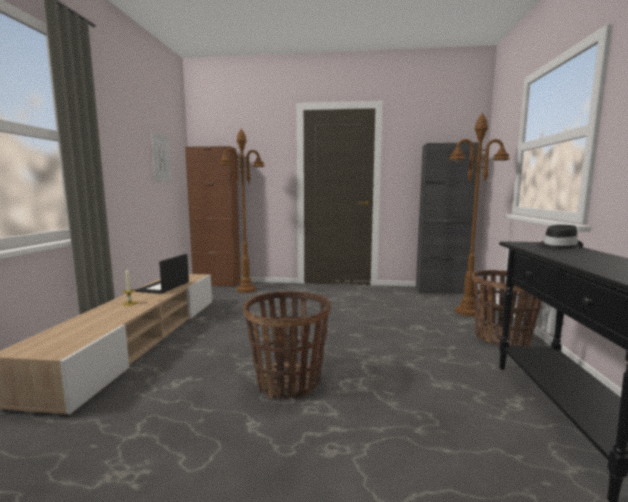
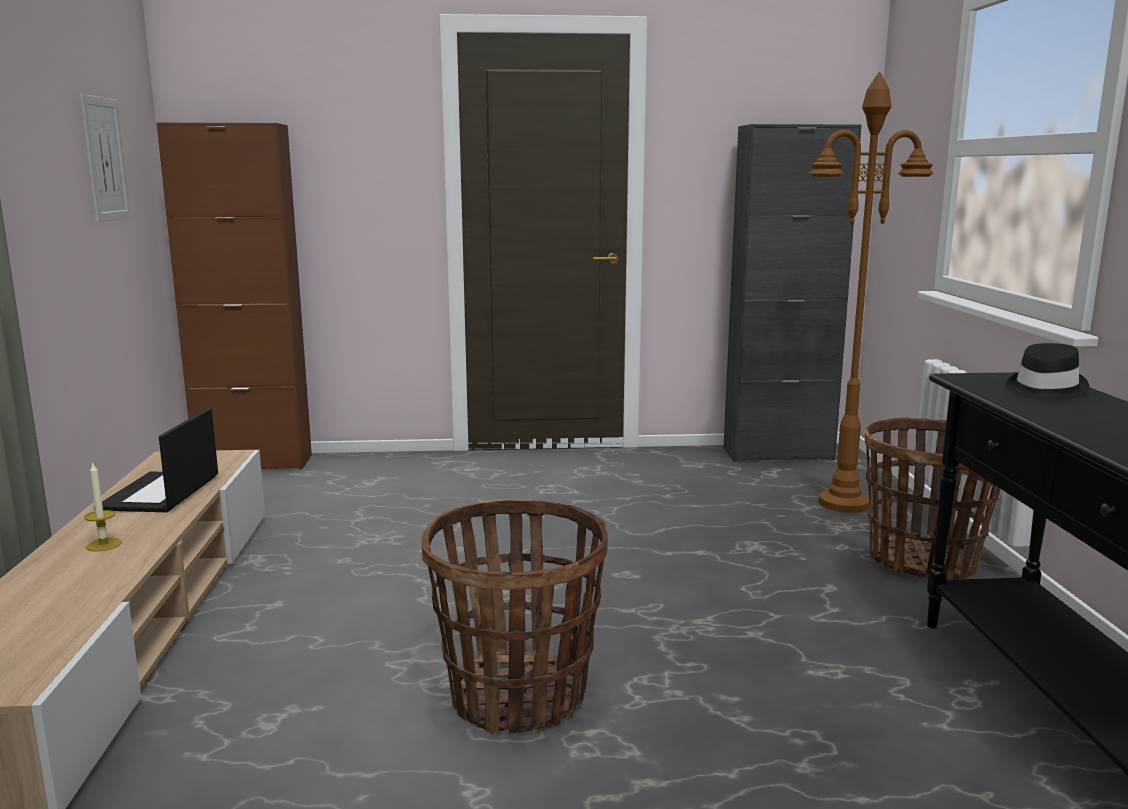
camera: 10 degrees left, 5 degrees up
brown floor lamp [219,128,265,293] -> none

